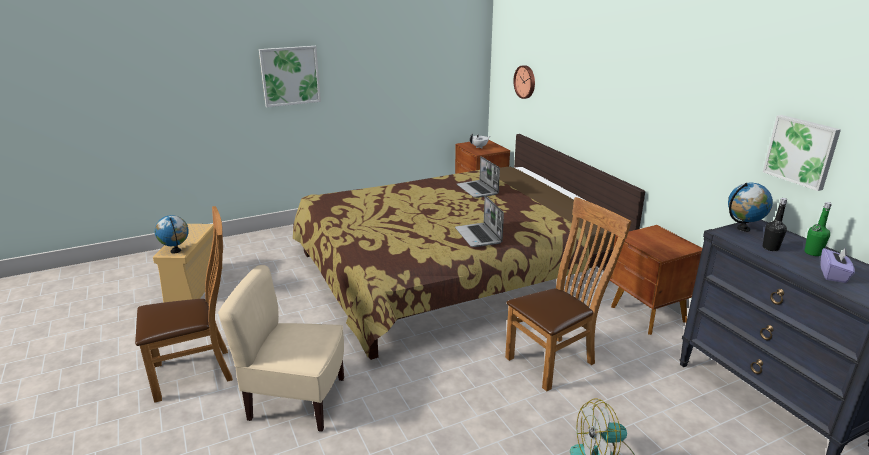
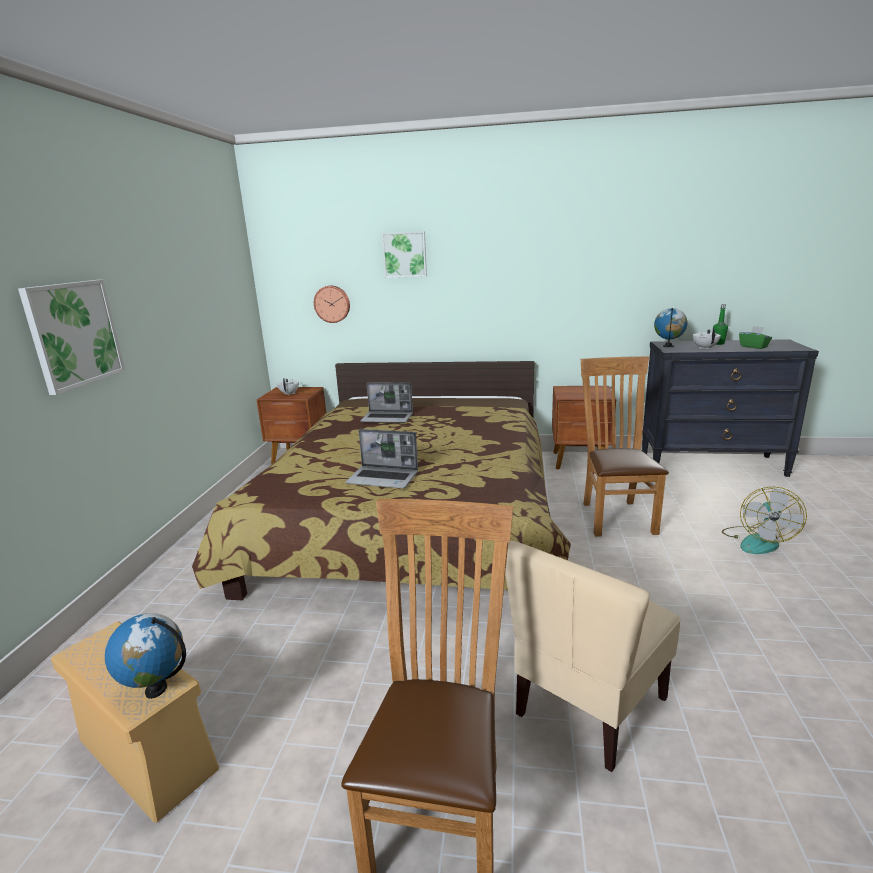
camera: 55 degrees left, 5 degrees down
laptop [455,195,504,247] -> laptop moved to [345,429,418,488]
picture [763,115,841,191] -> picture moved to [382,231,427,278]
black bottle [763,198,787,251] -> white teapot [693,328,721,349]
purple tissue box [820,247,855,283] -> green tissue box [739,326,772,349]

